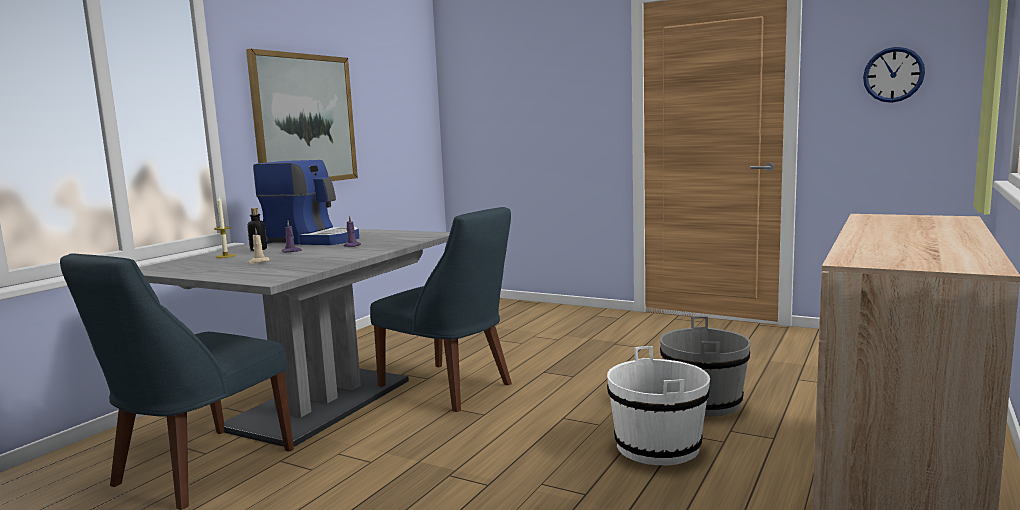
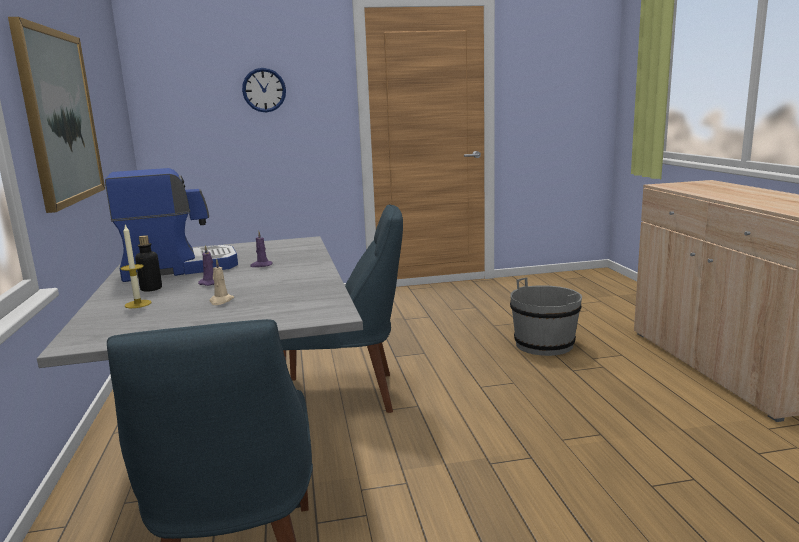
camera: 40 degrees left, 5 degrees up
white bucket [607,346,710,466] -> none
wall clock [863,47,925,103] -> wall clock moved to [242,68,286,112]

